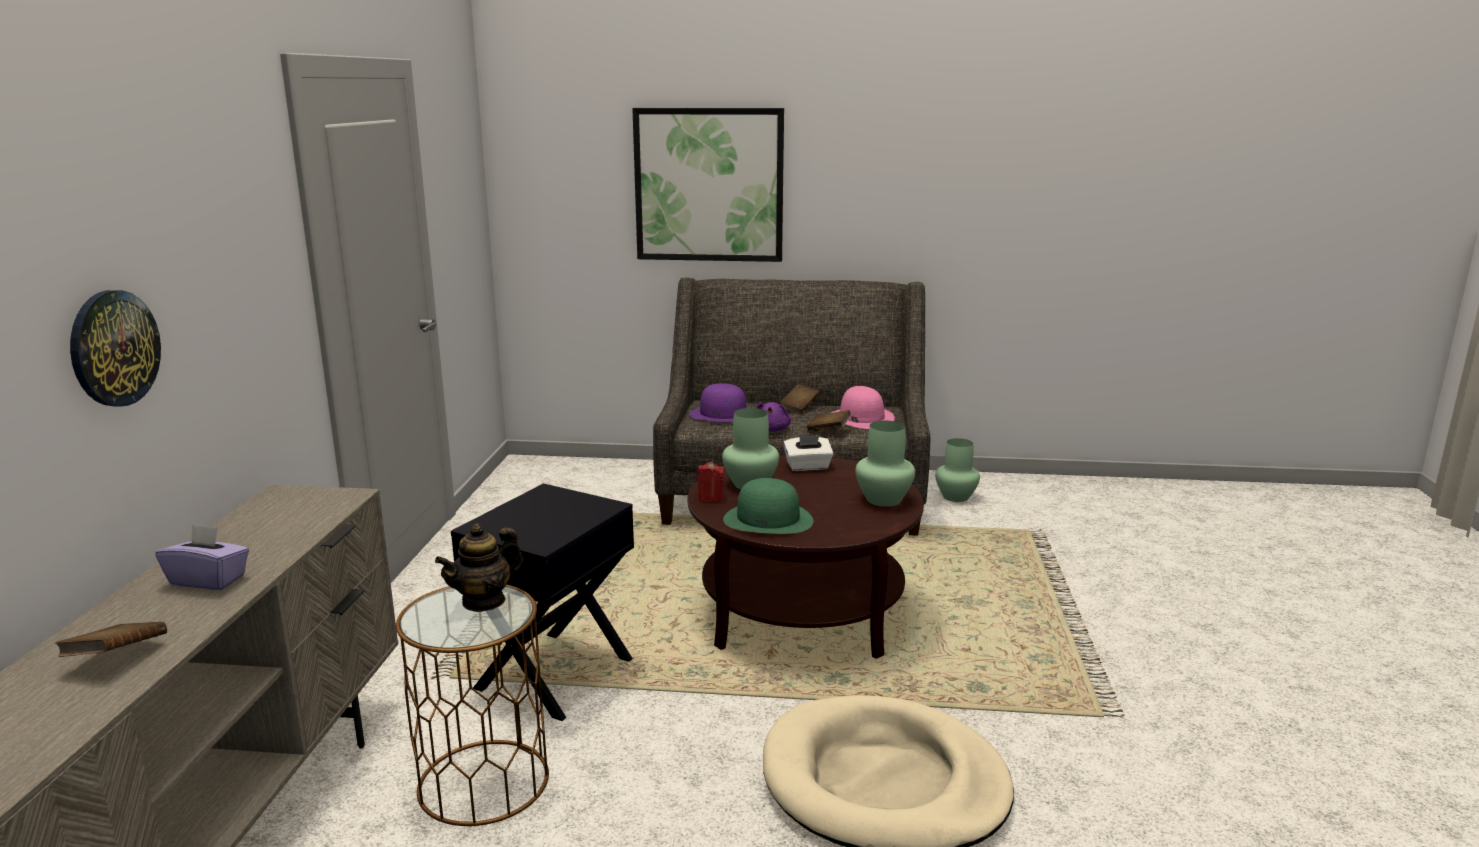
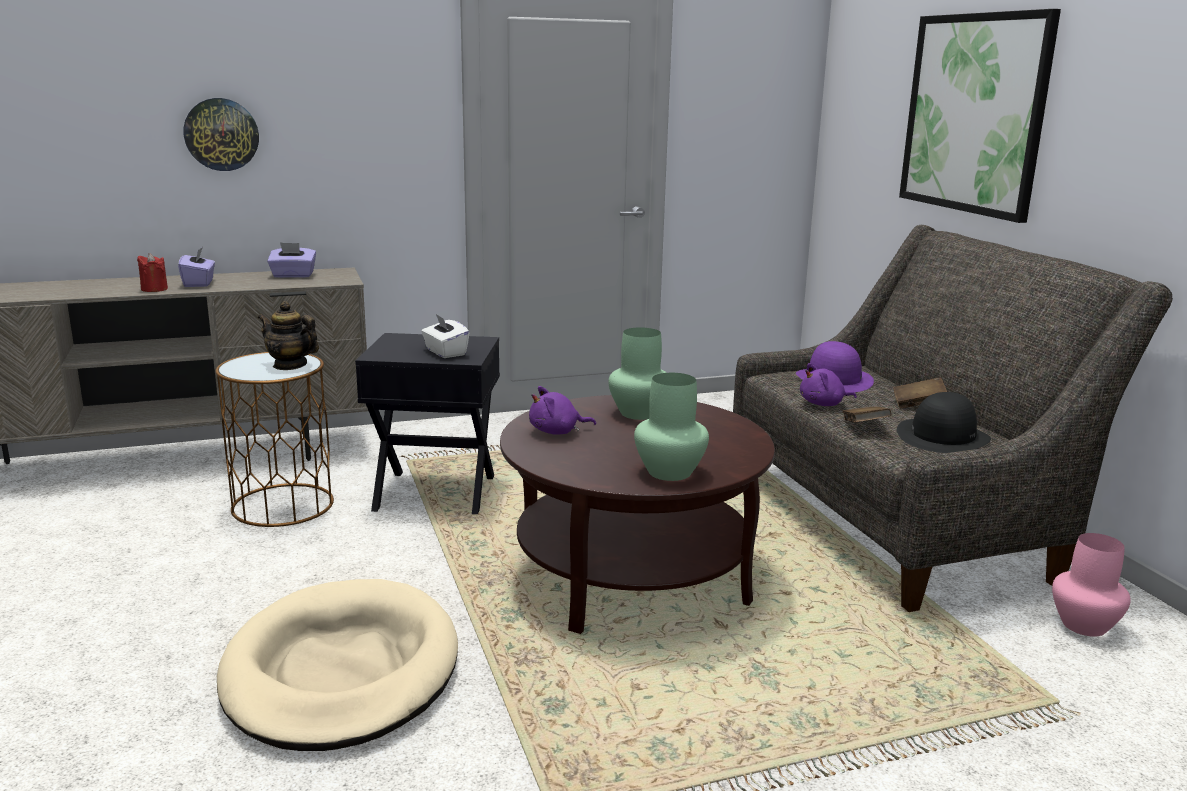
camera: 65 degrees right, 0 degrees up
brown book [55,622,167,657] -> none
red candle [697,462,724,502] -> red candle moved to [137,253,168,292]
green hat [723,478,814,534] -> purple plush toy [529,386,596,435]
white tissue box [783,435,833,471] -> white tissue box moved to [421,314,469,358]
pink hat [831,386,895,429] -> black hat [897,392,991,453]
green vase [935,438,980,502] -> pink vase [1052,533,1131,637]
none -> purple tissue box [267,242,316,278]

